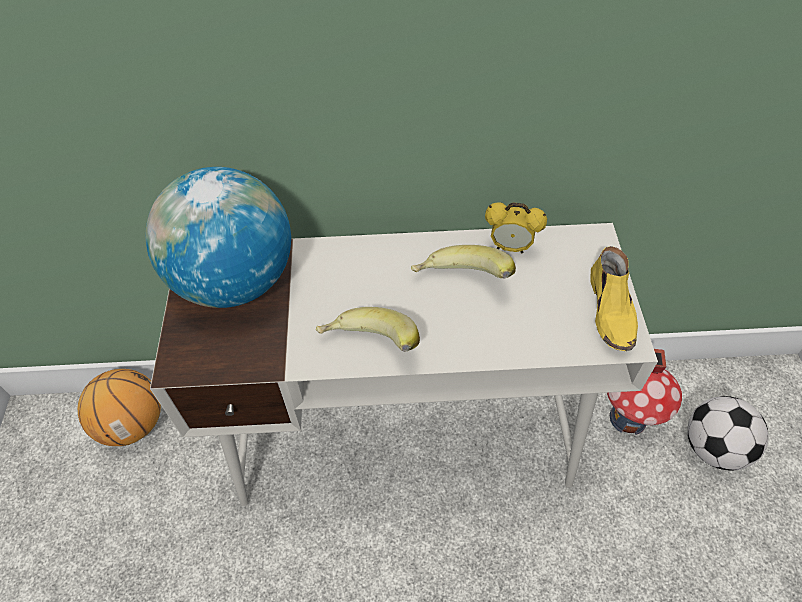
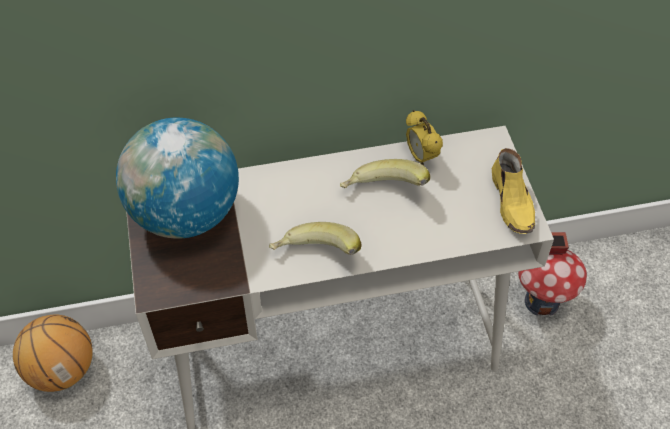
camera: 10 degrees left, 0 degrees up
alarm clock [485,202,547,254] -> alarm clock turned 60 degrees clockwise [406,110,443,166]
football [687,396,769,471] -> none

